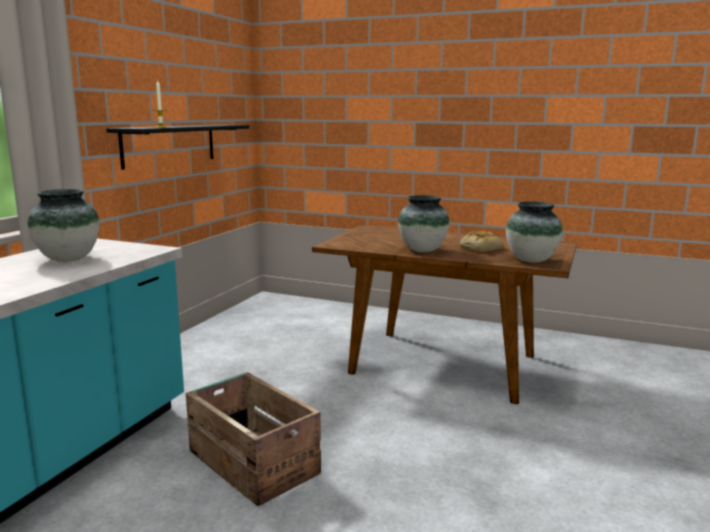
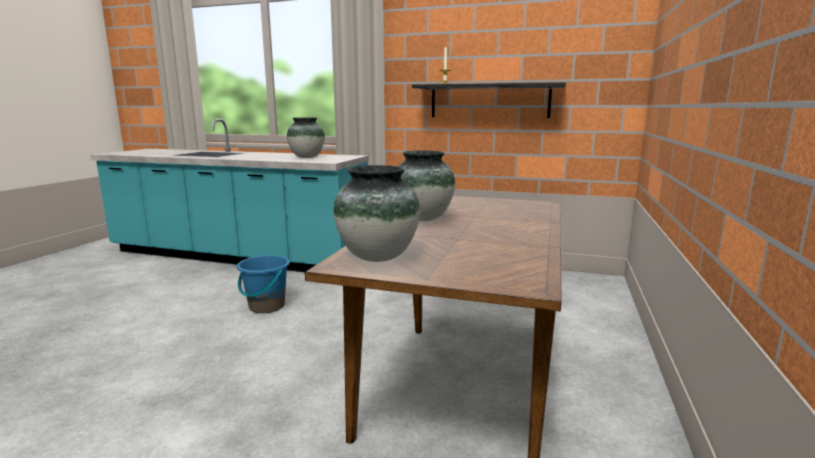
camera: 85 degrees right, 0 degrees up
crate [186,372,321,506] -> blue bucket [237,255,290,313]
bread [459,231,504,252] -> none

